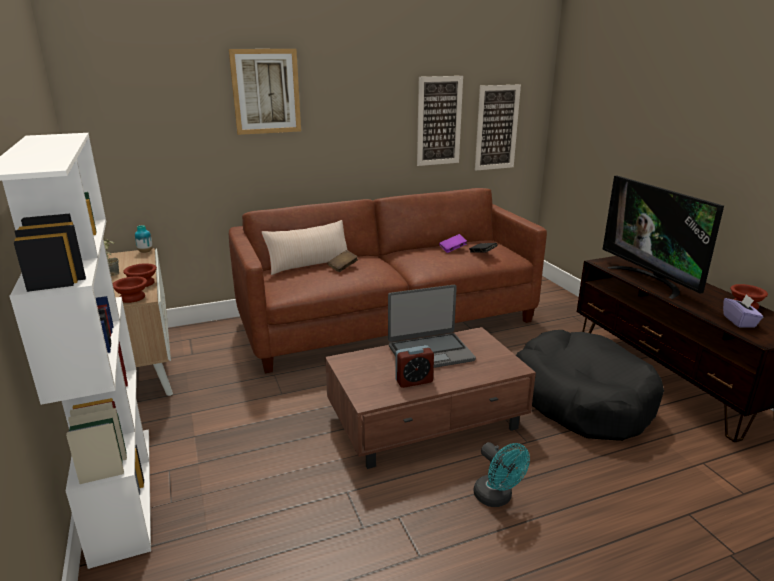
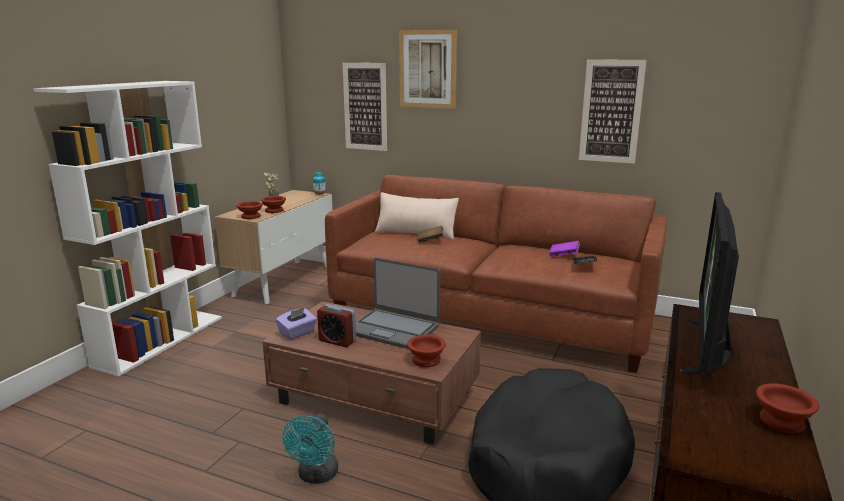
camera: 45 degrees right, 5 degrees down
picture [475,84,521,171] -> picture moved to [343,63,387,151]
purple tissue box [723,294,764,328] -> purple tissue box moved to [276,307,317,340]
none -> brown bowl [407,334,446,367]

